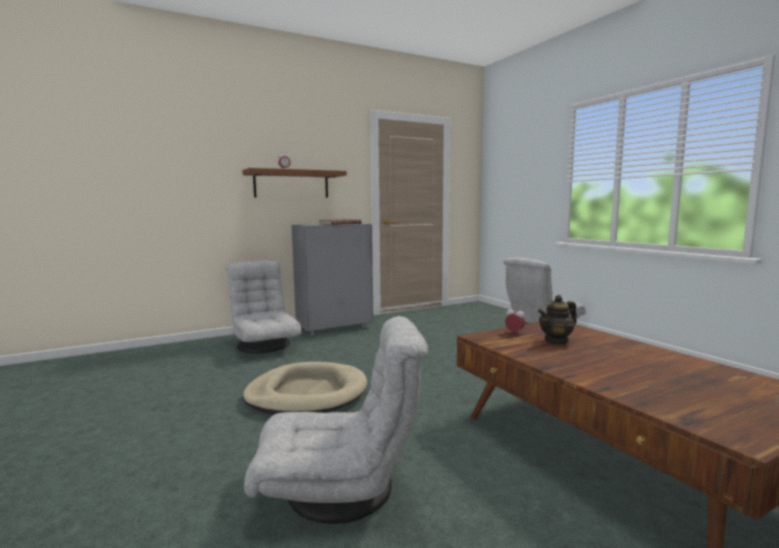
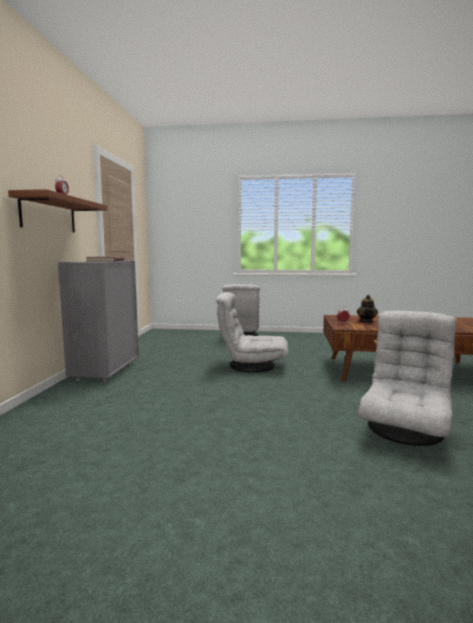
camera: 55 degrees left, 0 degrees up
grey armchair [225,260,301,353] -> grey armchair moved to [216,292,289,373]
beige dog bed [243,362,367,415] -> none

